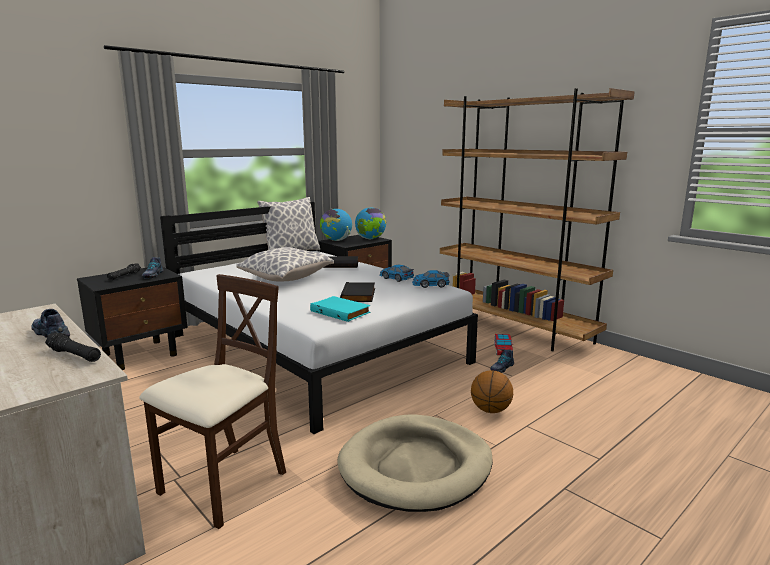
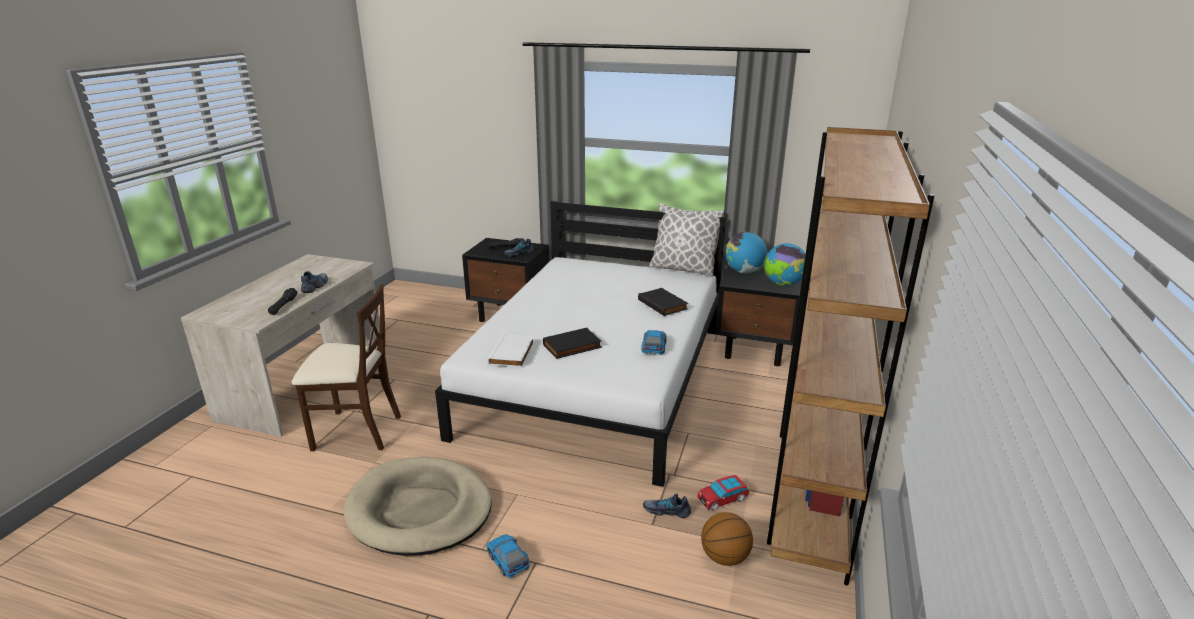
camera: 60 degrees right, 10 degrees up
pillow [236,247,334,281] -> none
turquoise book [310,296,371,322] -> white book [488,334,534,367]
toy car [412,270,450,288] -> toy car moved to [486,534,530,578]
basketball [471,370,513,413] -> basketball moved to [701,512,753,566]

